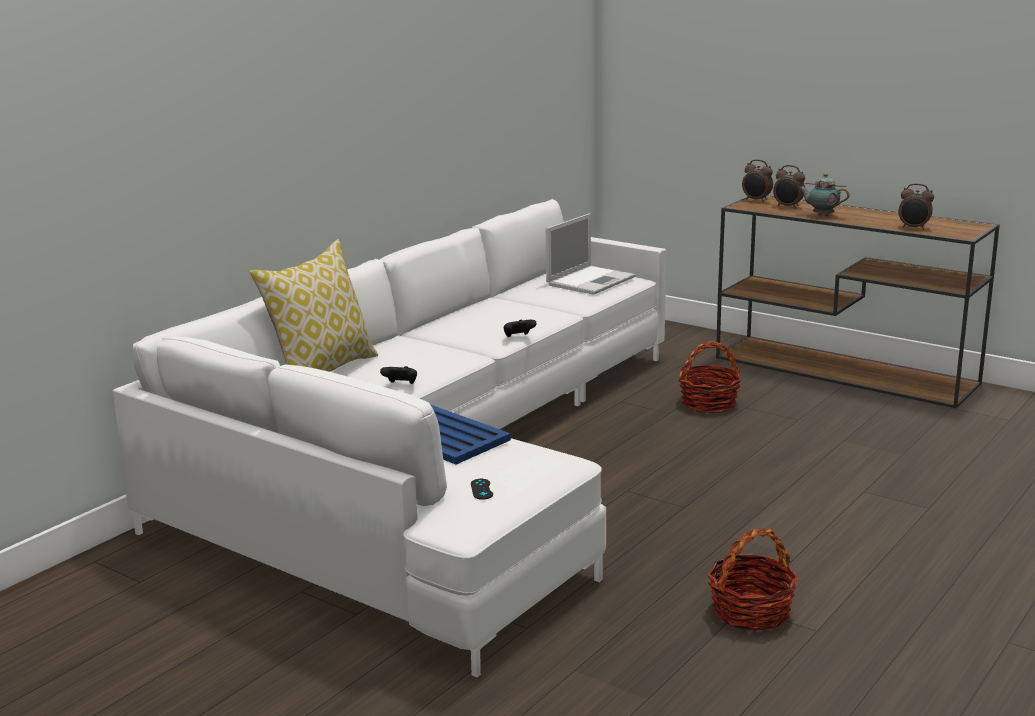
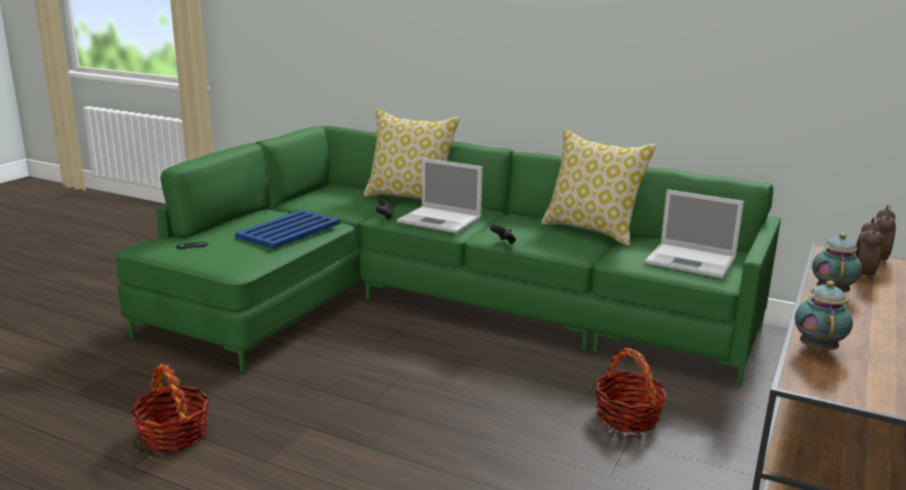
camera: 80 degrees right, 0 degrees up
white sofa [112,199,666,677] -> green sofa [114,126,781,387]
alarm clock [898,183,934,230] -> teapot [795,281,853,353]
none -> laptop [397,158,483,233]
none -> pillow [541,129,657,246]

